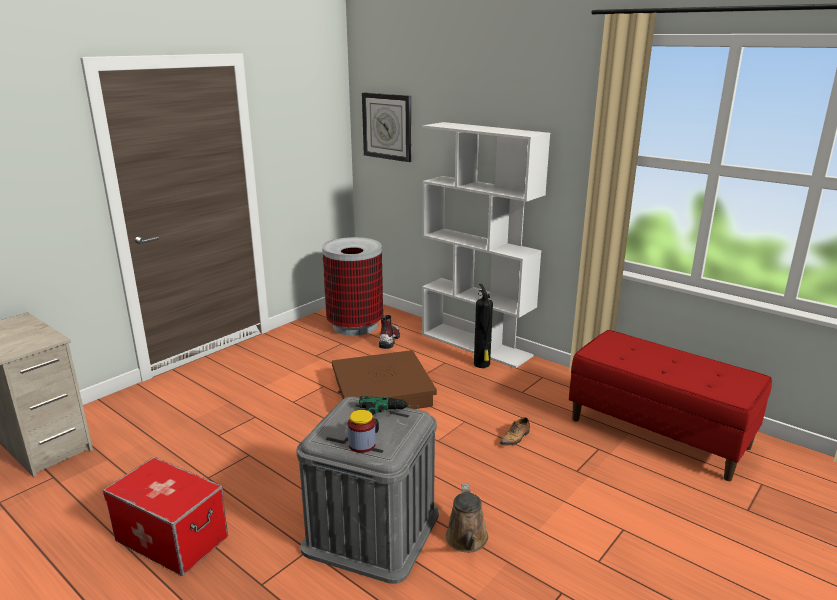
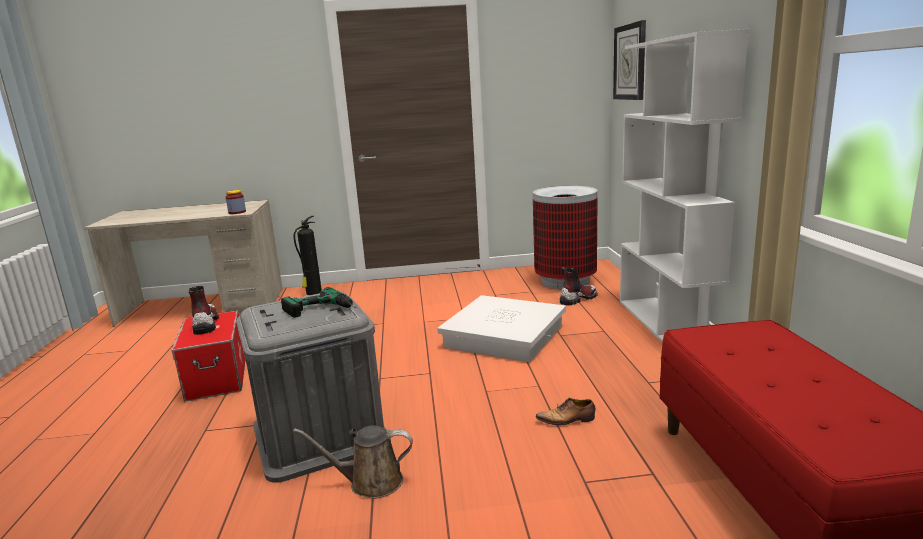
camera: 45 degrees right, 5 degrees down
brown storage box [332,350,437,409] -> white storage box [438,295,566,363]
jar [348,410,376,453] -> jar moved to [226,190,246,214]
brown watering can [446,484,488,552] -> brown watering can turned 45 degrees clockwise [293,425,413,499]
fire extinguisher [474,284,493,368] -> fire extinguisher moved to [293,216,322,295]
none -> boot [189,286,219,335]

